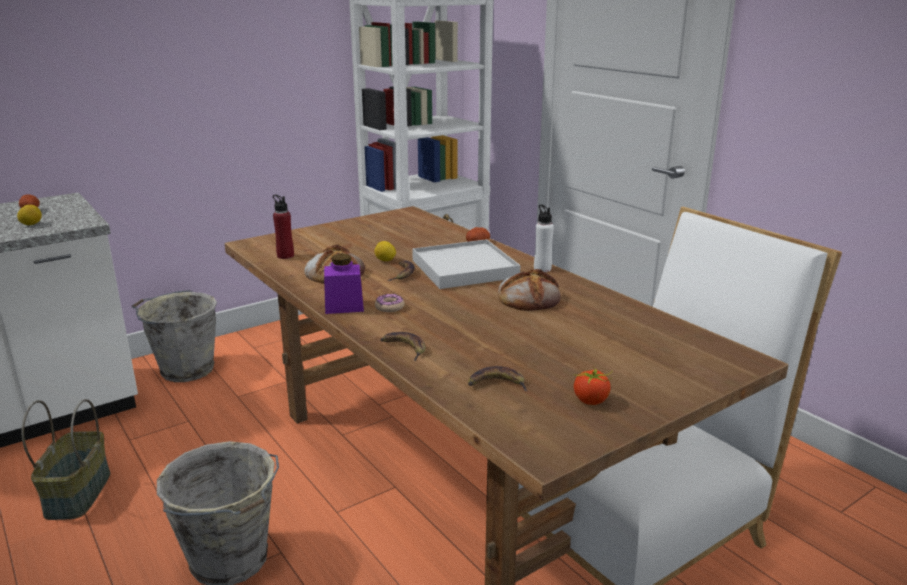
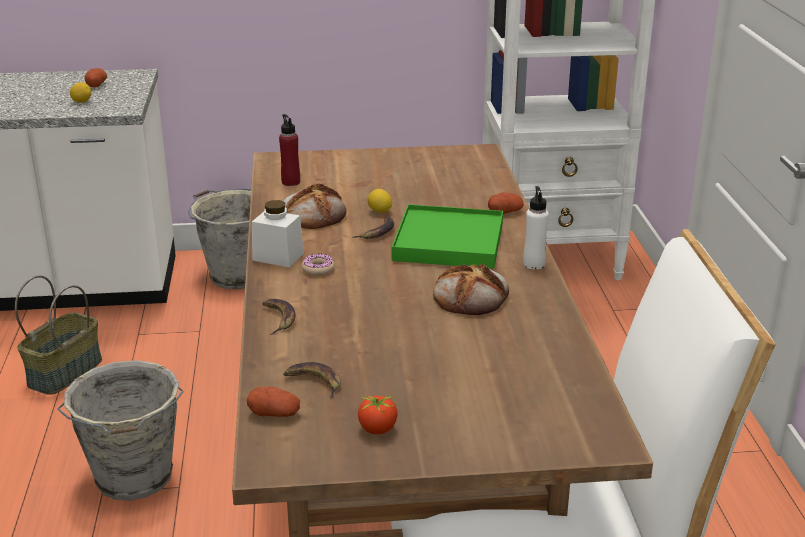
camera: 30 degrees right, 5 degrees up
purple jar [324,254,364,314] -> white jar [252,200,304,267]
white tray [412,239,520,289] -> green tray [392,204,503,269]
none -> potato [247,387,300,417]

